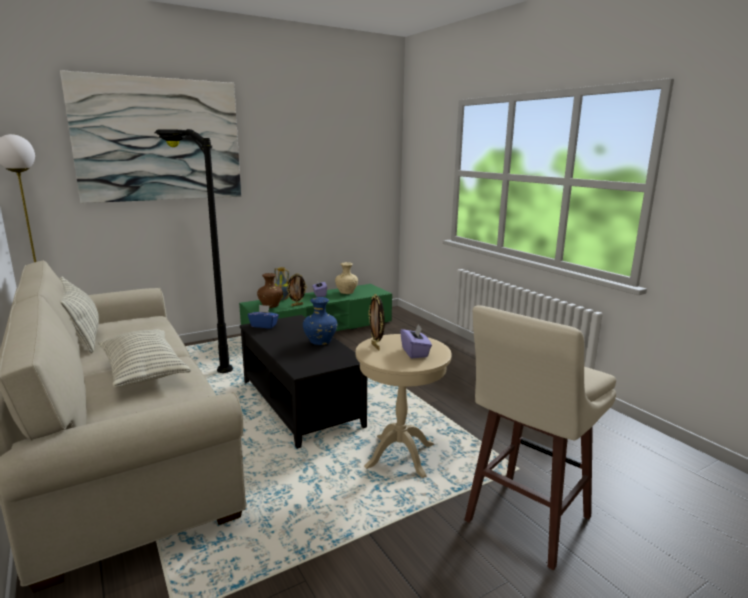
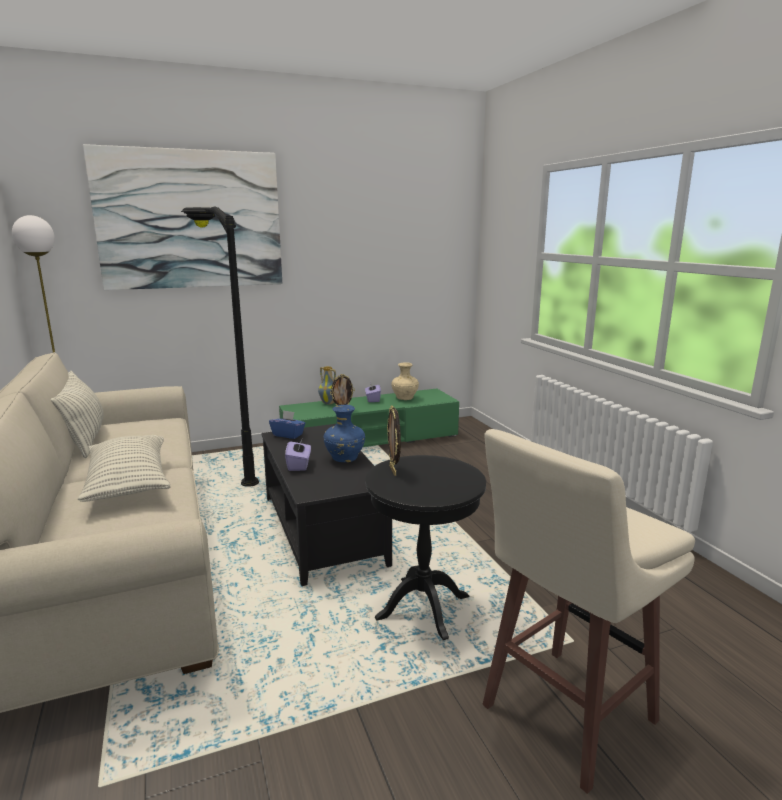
camera: 10 degrees right, 0 degrees up
brown vase [257,273,283,308] -> none
beige side table [356,334,452,478] -> black side table [365,455,486,640]
purple tissue box [400,324,432,358] -> purple tissue box moved to [285,437,311,471]

